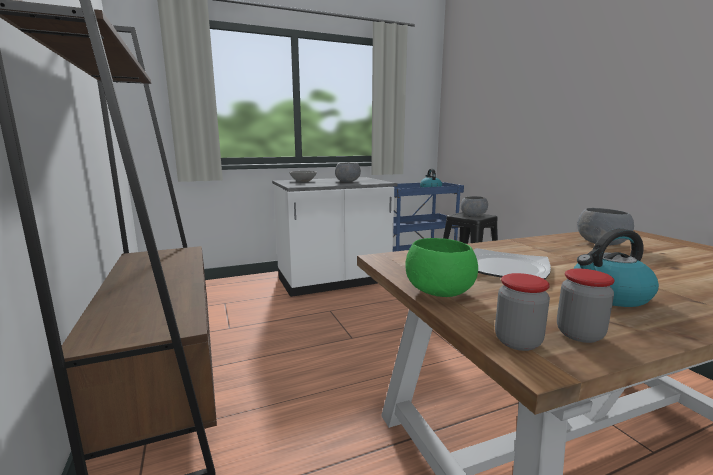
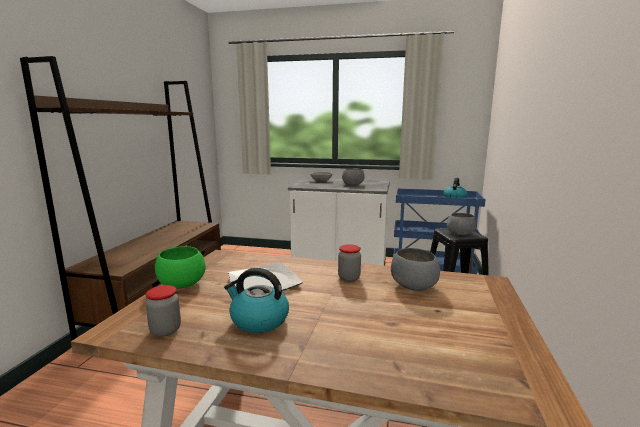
camera: 35 degrees right, 0 degrees up
jar [495,273,550,351] -> jar moved to [338,244,361,282]

